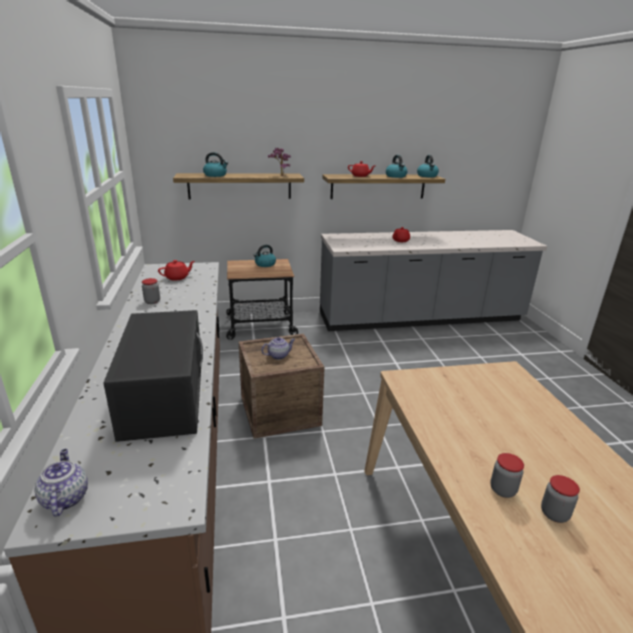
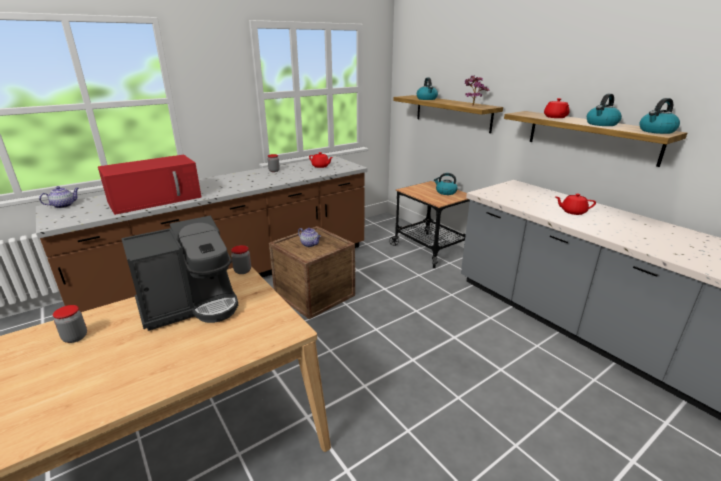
camera: 65 degrees right, 0 degrees up
black microwave [103,310,203,442] -> red microwave [98,155,202,215]
jar [541,475,580,523] -> jar moved to [231,245,251,274]
none -> coffee machine [121,216,238,331]

